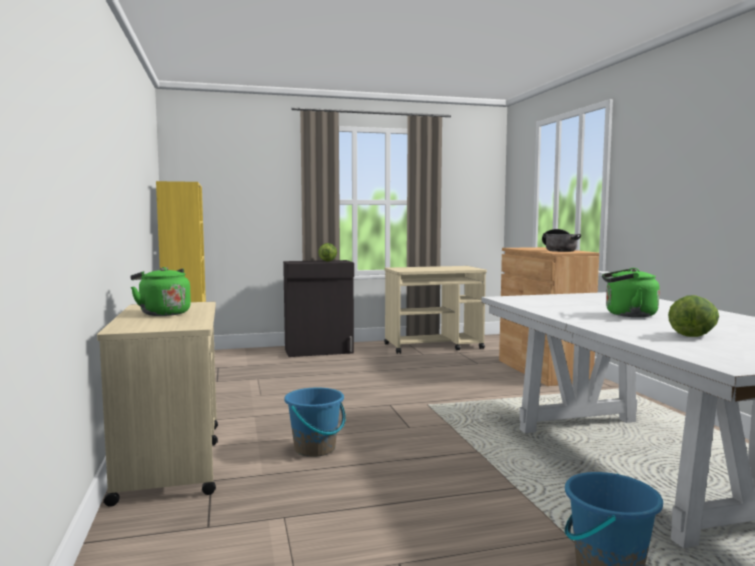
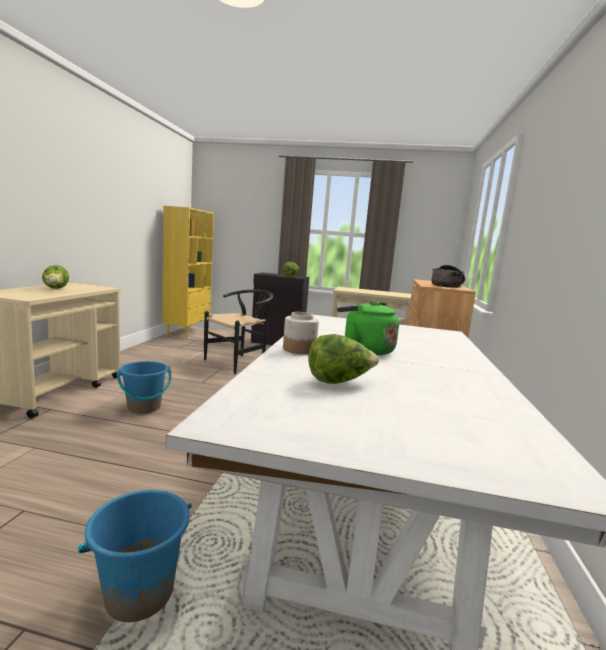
camera: 25 degrees right, 5 degrees up
green kettle [130,267,191,316] -> lettuce [42,265,69,289]
none -> black chair [204,289,273,374]
none -> jar [283,312,319,354]

